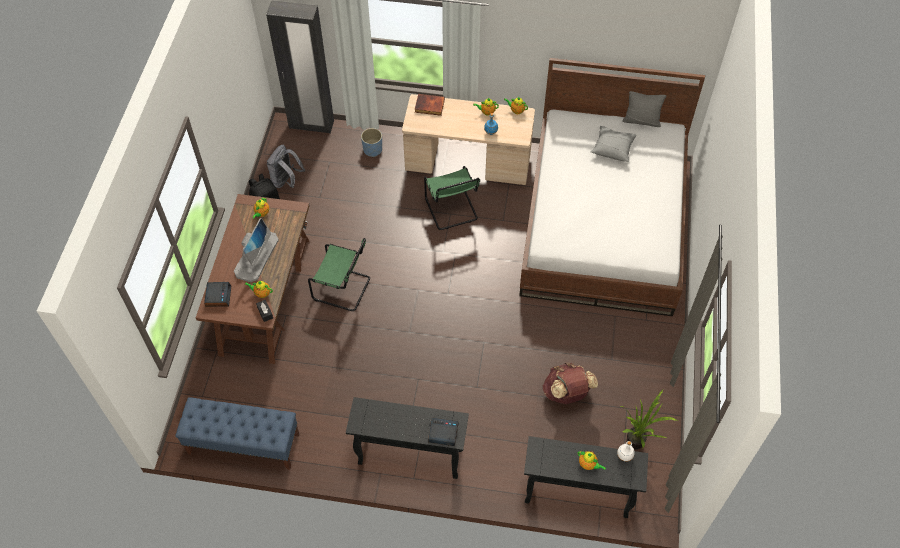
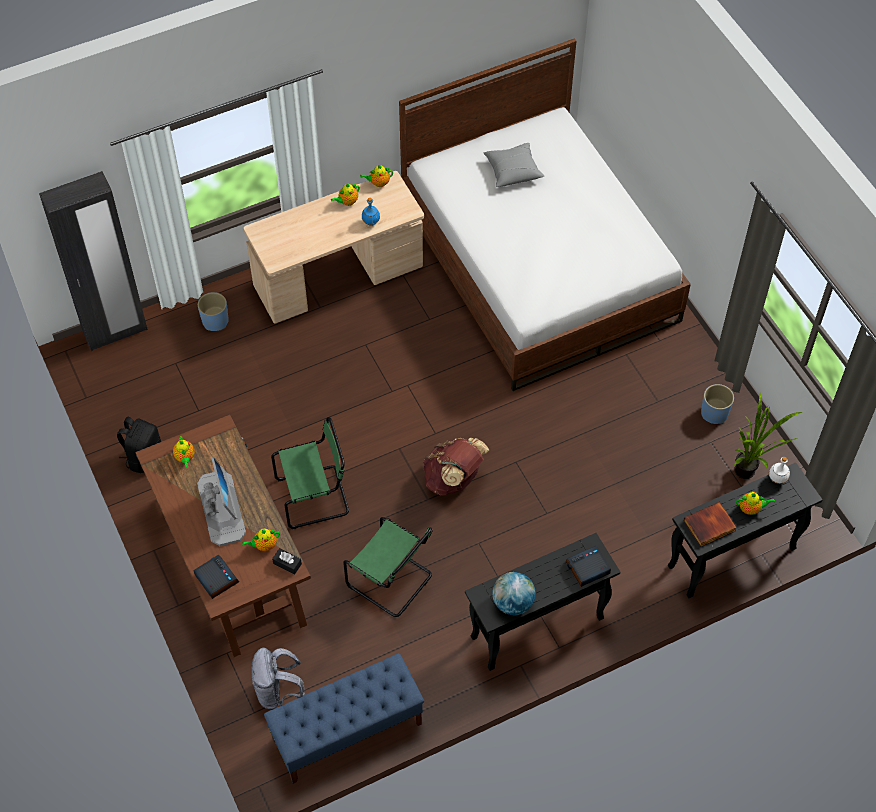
camera: 35 degrees left, 0 degrees up
grey backpack [267,145,305,188] -> grey backpack moved to [251,648,305,709]
book [415,94,445,116] -> book moved to [684,502,737,547]
green chair [424,166,480,230] -> green chair moved to [343,517,432,617]
brown backpack [543,362,598,404] -> brown backpack moved to [423,438,489,496]
grey pillow [622,91,667,127] -> none
none -> globe [492,572,535,615]
none -> blue planter [701,384,734,424]

